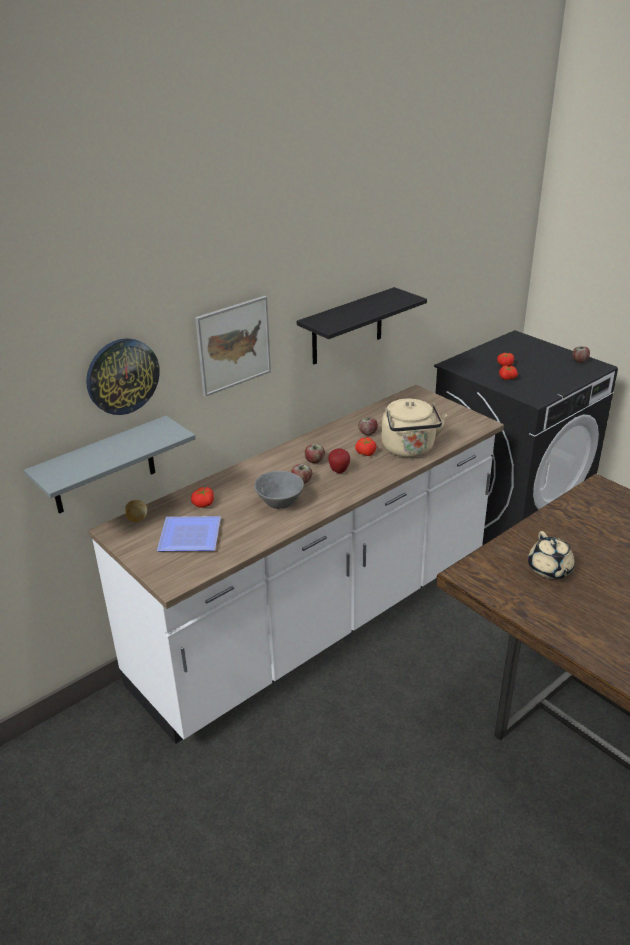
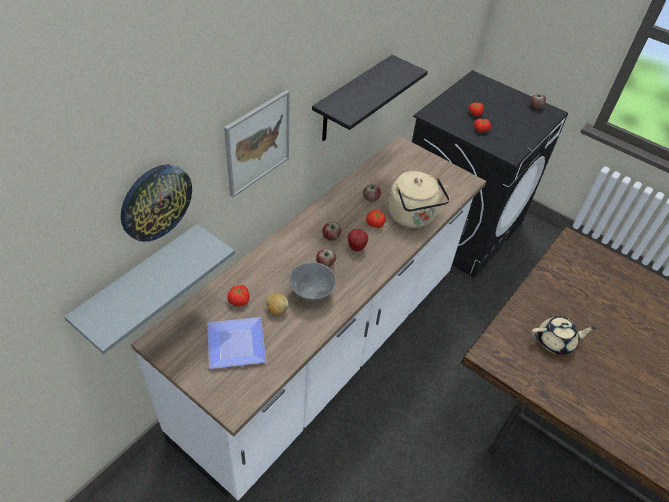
camera: 15 degrees left, 15 degrees up
potato [125,500,147,522] -> potato moved to [266,293,288,315]
beige teapot [528,531,575,579] -> beige teapot turned 75 degrees counterclockwise [531,316,596,355]

